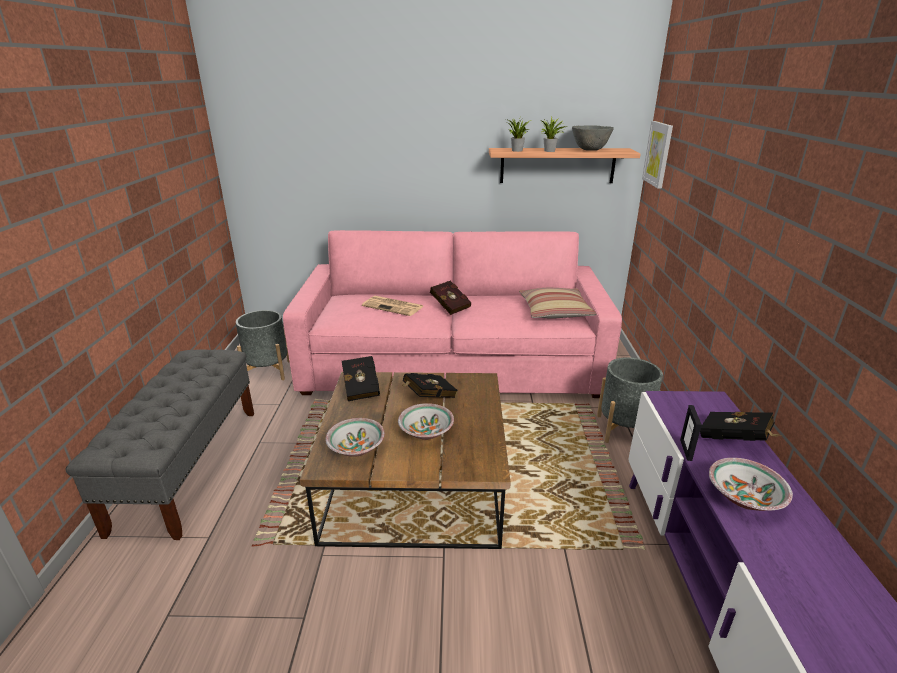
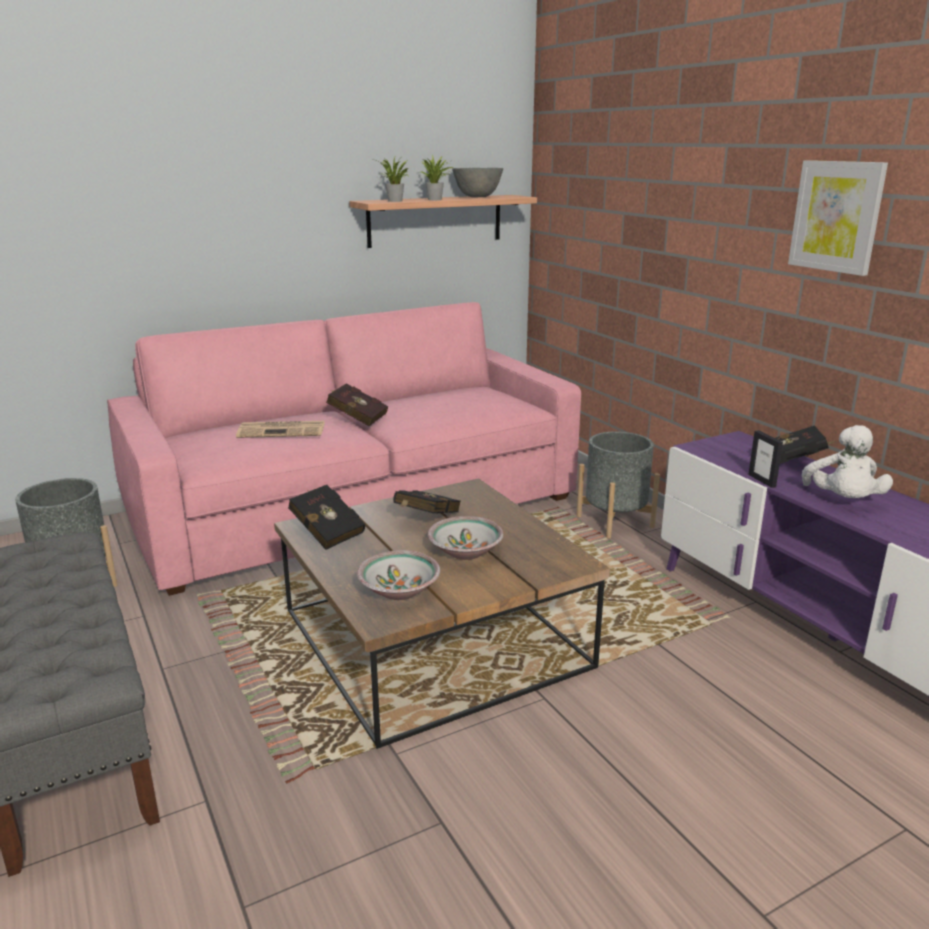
camera: 30 degrees left, 5 degrees down
pillow [519,288,597,318] -> none
picture [642,121,673,189] -> picture moved to [788,160,888,276]
bowl [709,458,793,511] -> white plush toy [802,425,893,498]

